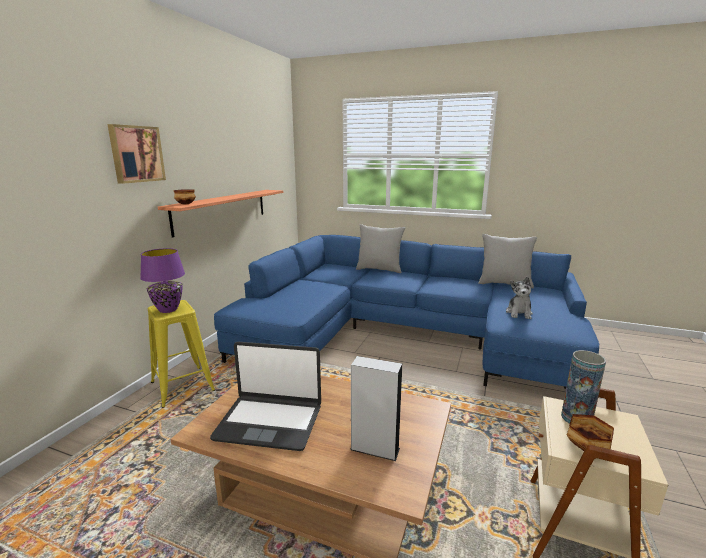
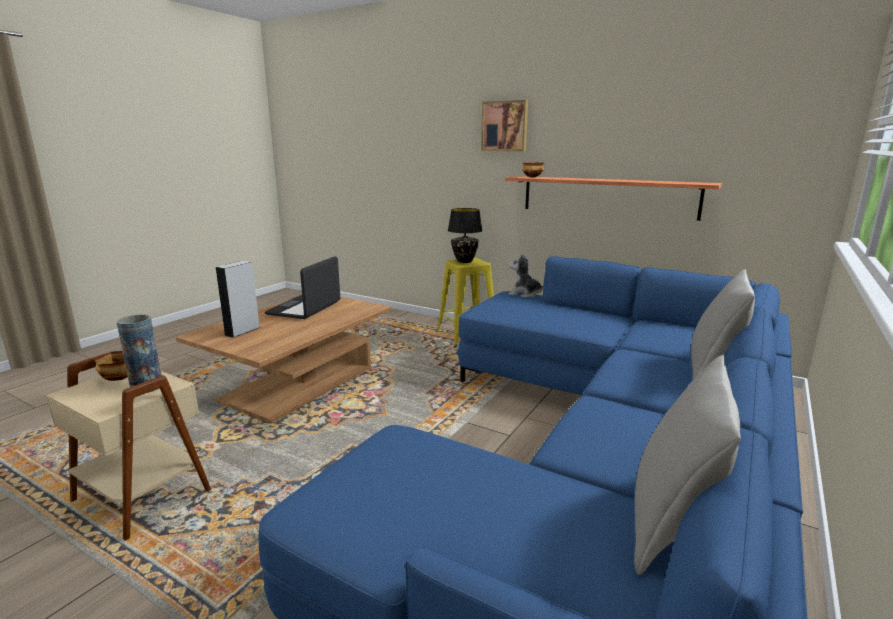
camera: 100 degrees right, 0 degrees up
purple table lamp [140,248,185,313] -> black table lamp [448,208,483,263]
plush toy [506,277,533,319] -> plush toy moved to [508,253,544,298]

